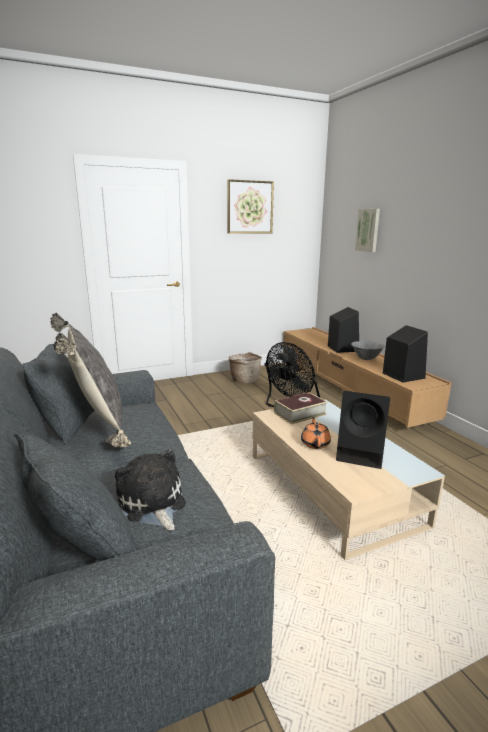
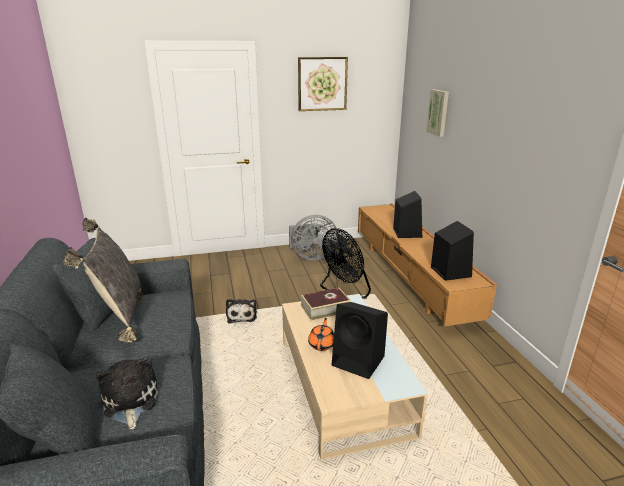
camera: 10 degrees right, 5 degrees up
basket [228,352,262,383] -> grey fan [289,215,338,260]
grey bowl [351,341,385,360] -> none
none -> plush toy [226,299,257,324]

